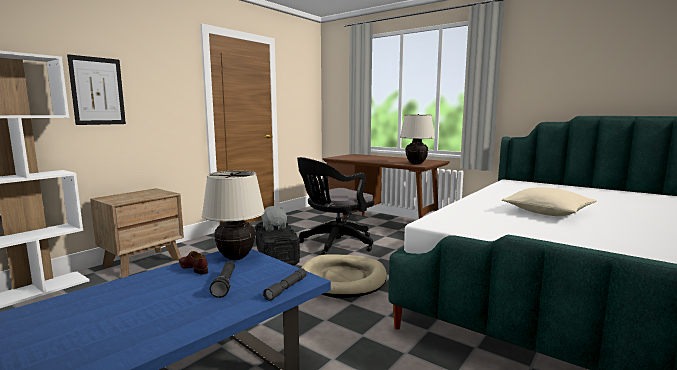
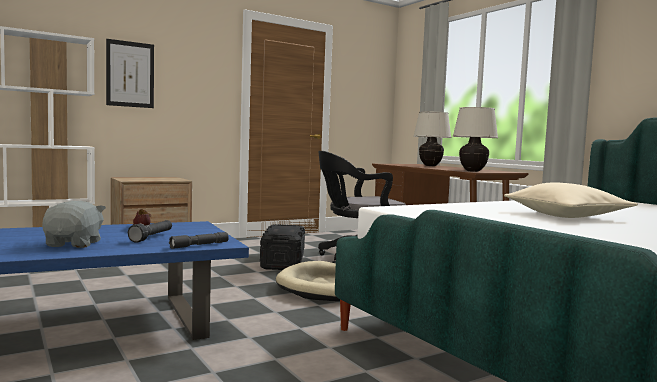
camera: 20 degrees right, 5 degrees down
beige table lamp [202,171,265,260] -> beige table lamp moved to [413,112,452,166]
grey plush toy [261,206,287,231] -> grey plush toy moved to [42,201,106,248]

